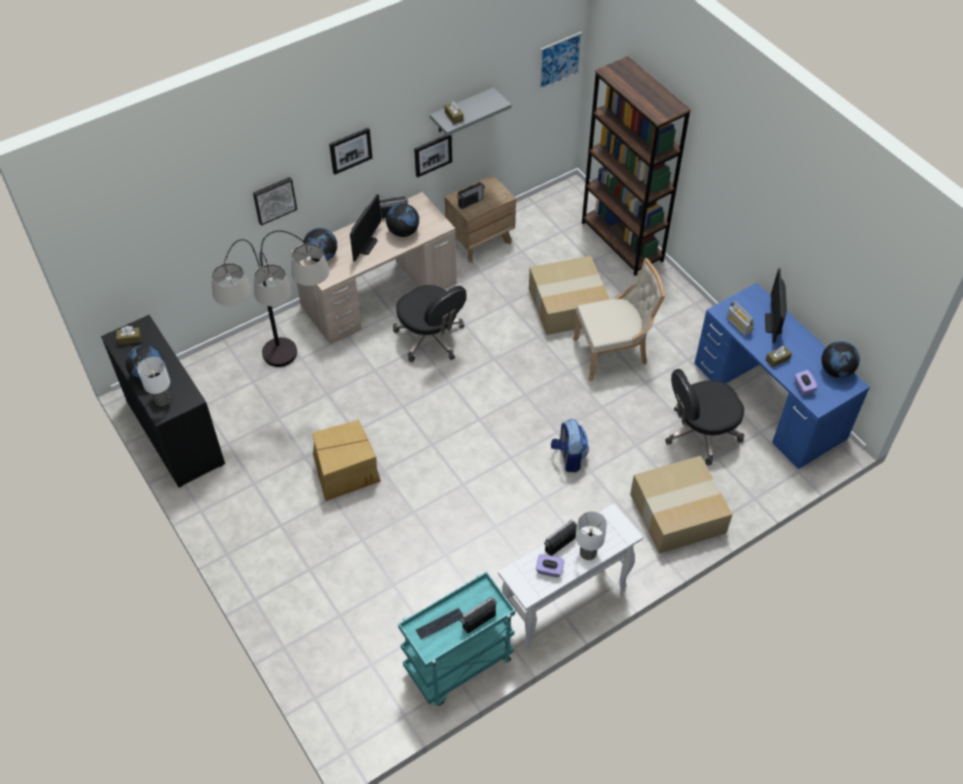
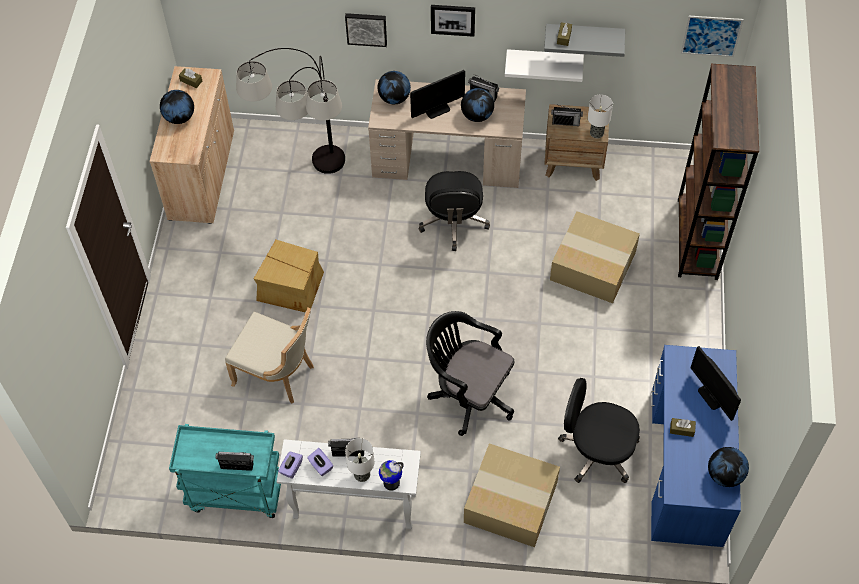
camera: 40 degrees right, 5 degrees up
black cabinet [101,315,225,488] -> beige cabinet [150,66,234,224]
table lamp [138,357,171,406] -> table lamp moved to [588,94,613,138]
picture [414,135,452,178] -> white shelf [505,49,584,82]
keyboard [416,608,463,639] -> none
backpack [551,419,589,472] -> black office chair [426,311,514,436]
beige chair [573,258,665,381] -> beige chair moved to [225,307,314,404]
radio [726,301,754,336] -> none
monitor [765,268,787,343] -> monitor turned 75 degrees counterclockwise [690,346,741,421]
purple tissue box [795,370,818,395] -> purple tissue box moved to [278,451,303,479]
none -> globe [379,460,404,491]

